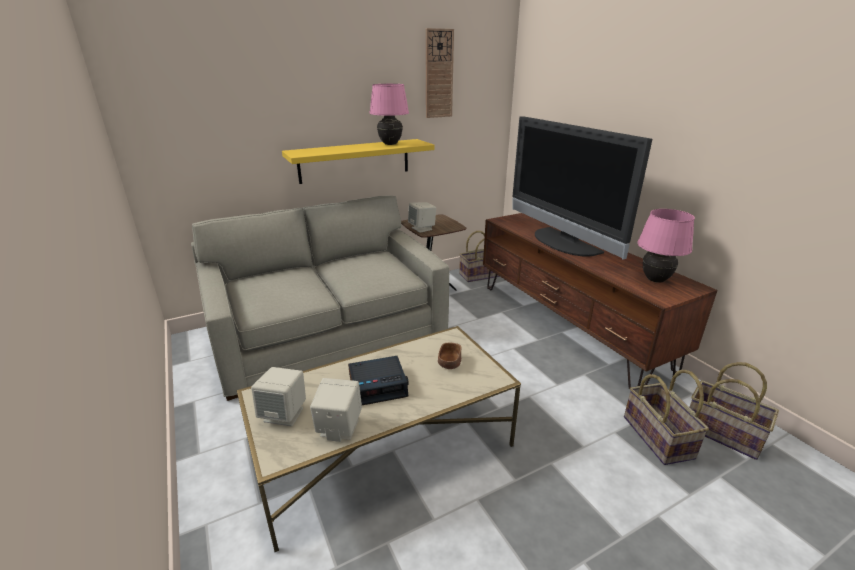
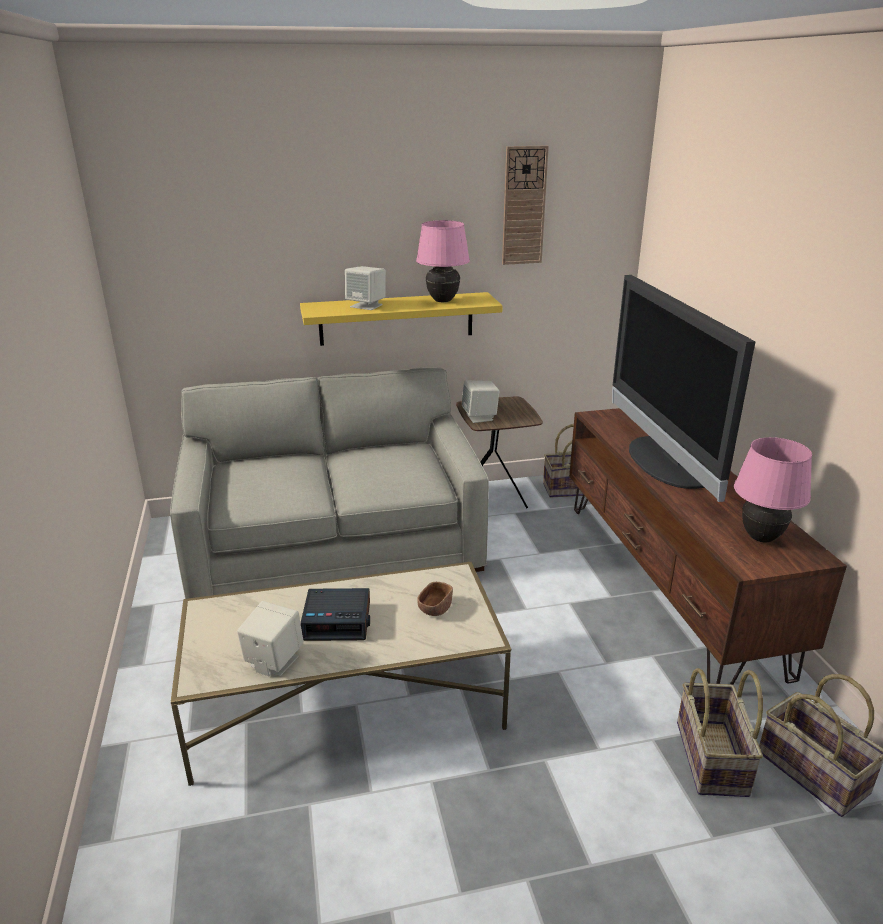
camera: 15 degrees right, 0 degrees up
beige speaker [251,367,306,426] -> beige speaker moved to [345,266,386,310]

